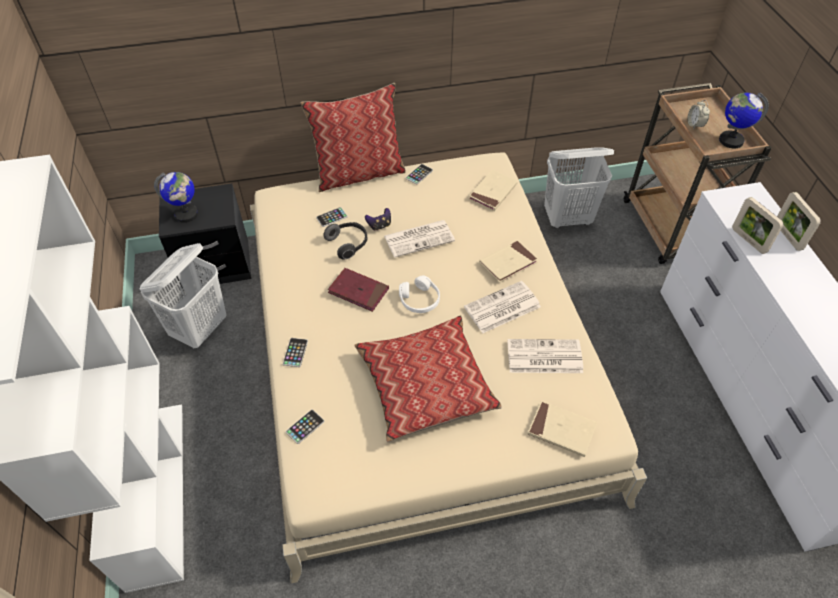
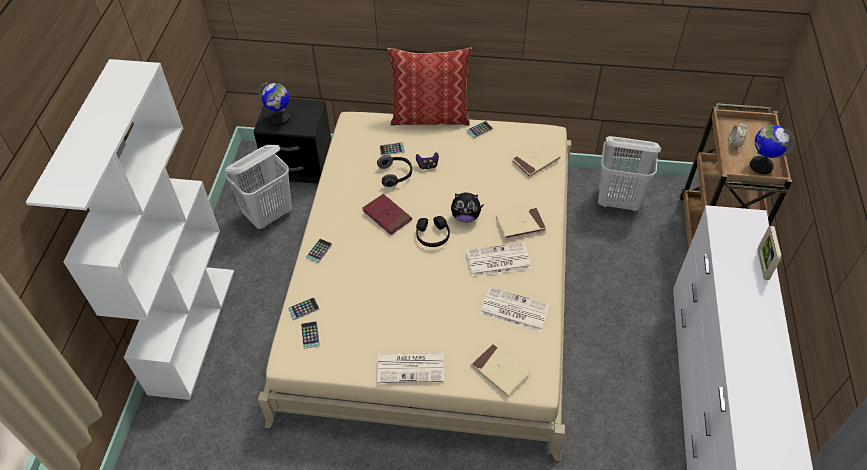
camera: 20 degrees right, 0 degrees up
pillow [354,315,502,442] -> none
newspaper [384,220,455,258] -> newspaper moved to [377,352,444,383]
white headphones [399,275,440,313] -> black headphones [416,216,450,247]
picture frame [732,197,784,254] -> none
none -> phone [301,321,320,349]
none -> plush toy [451,192,484,223]

